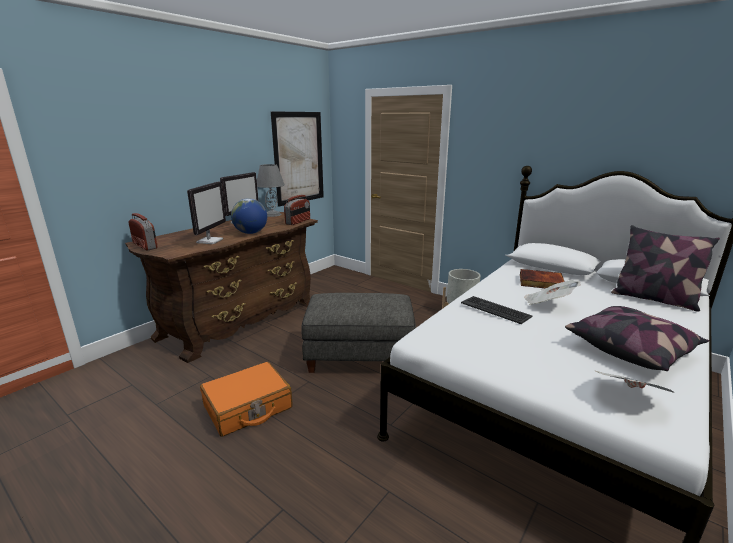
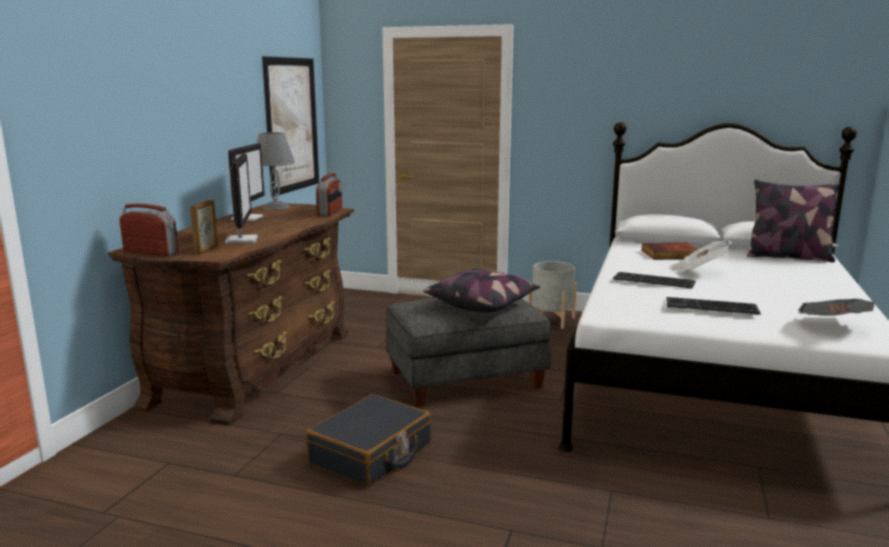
camera: 20 degrees left, 5 degrees down
orange suitcase [200,362,292,437] -> black suitcase [306,394,431,487]
globe [231,198,267,234] -> none
pillow [565,306,709,371] -> pillow moved to [423,269,541,312]
none -> picture frame [190,200,218,255]
none -> keyboard [666,297,761,315]

